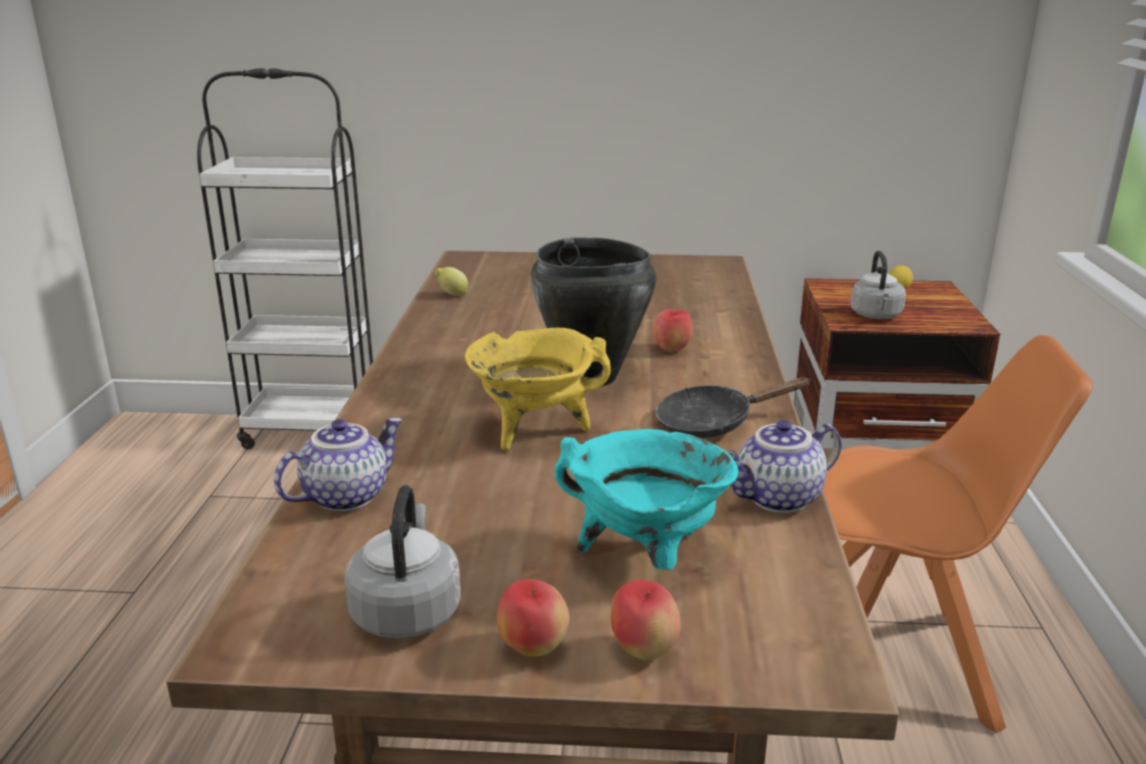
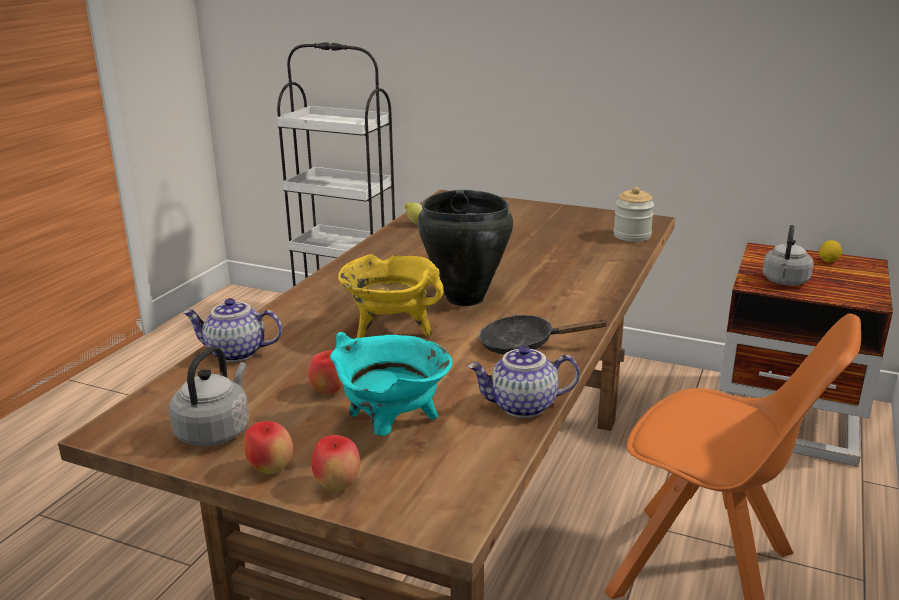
camera: 20 degrees right, 0 degrees up
teapot [274,417,403,511] -> teapot turned 150 degrees counterclockwise [182,298,282,362]
apple [652,309,692,352] -> apple moved to [308,350,343,394]
none -> jar [614,187,654,242]

